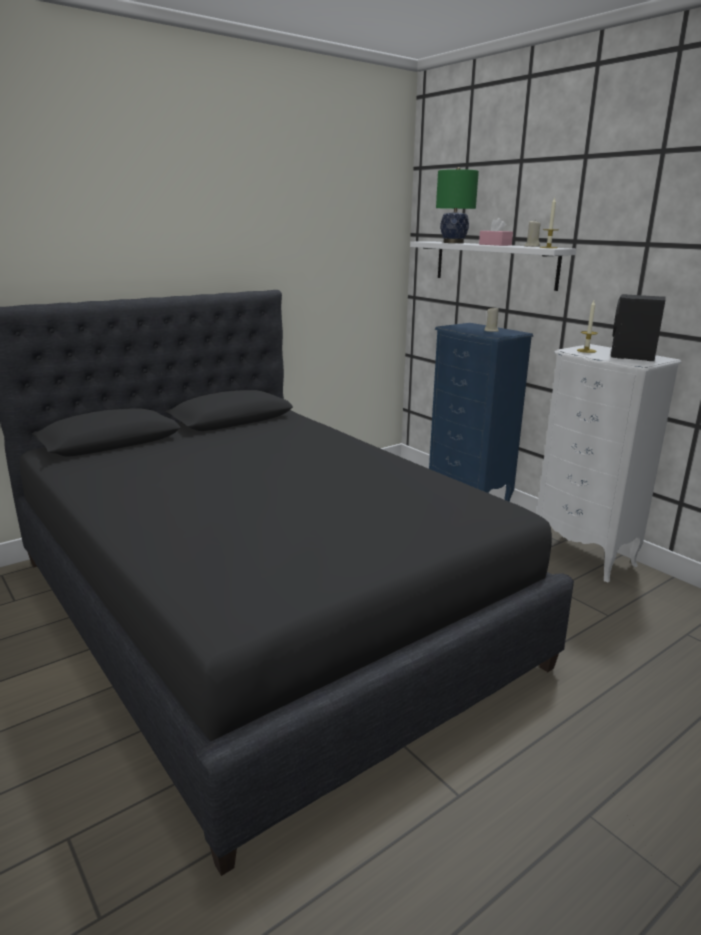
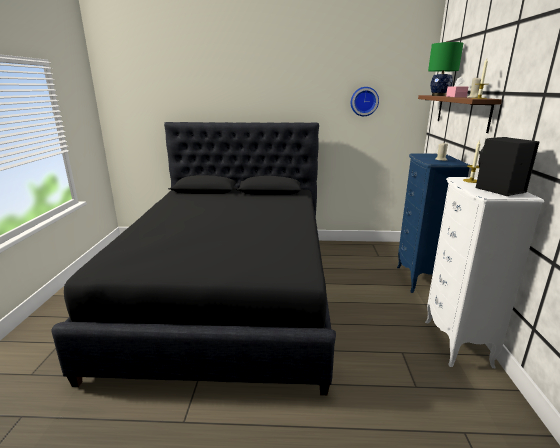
camera: 40 degrees right, 0 degrees up
white shelf [410,241,576,291] -> brown shelf [418,95,502,133]
none -> wall clock [351,87,379,116]

